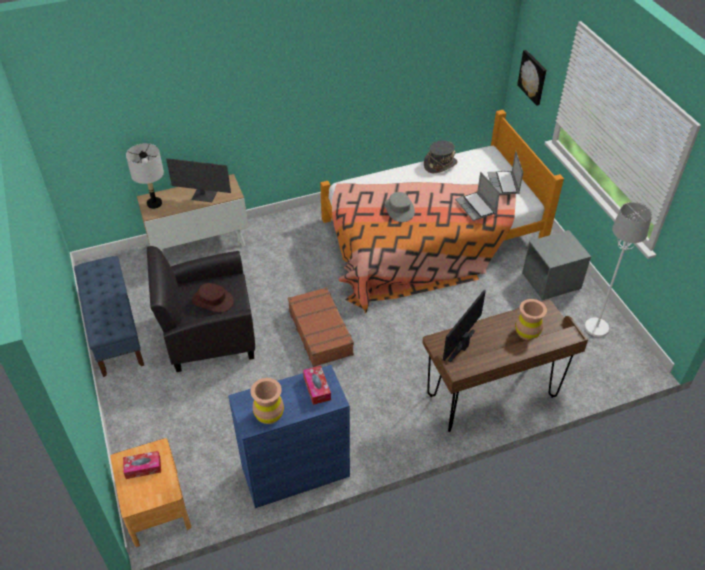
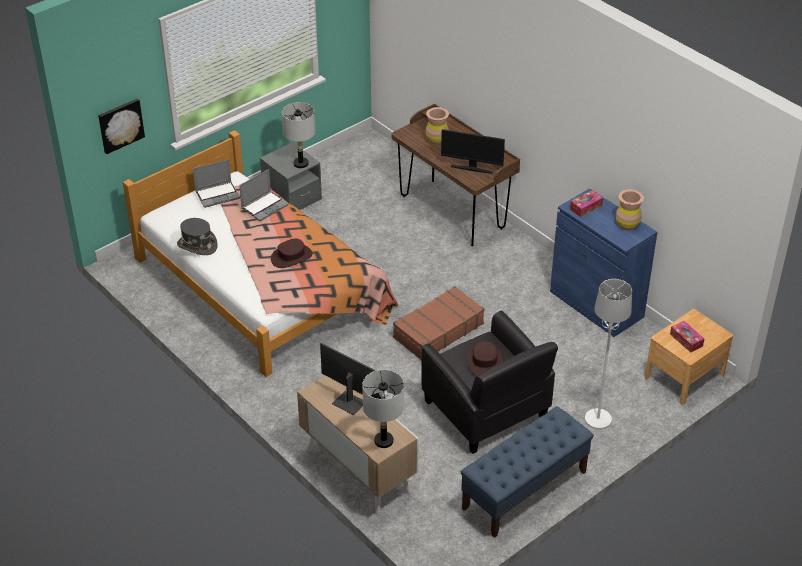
camera: 110 degrees left, 5 degrees down
monitor [166,158,231,202] -> monitor turned 45 degrees counterclockwise [320,343,381,415]
grey hat [385,192,415,222] -> brown hat [271,238,313,268]
white floor lamp [585,202,652,337] -> white floor lamp moved to [585,279,632,430]
none -> grey table lamp [282,102,315,168]

